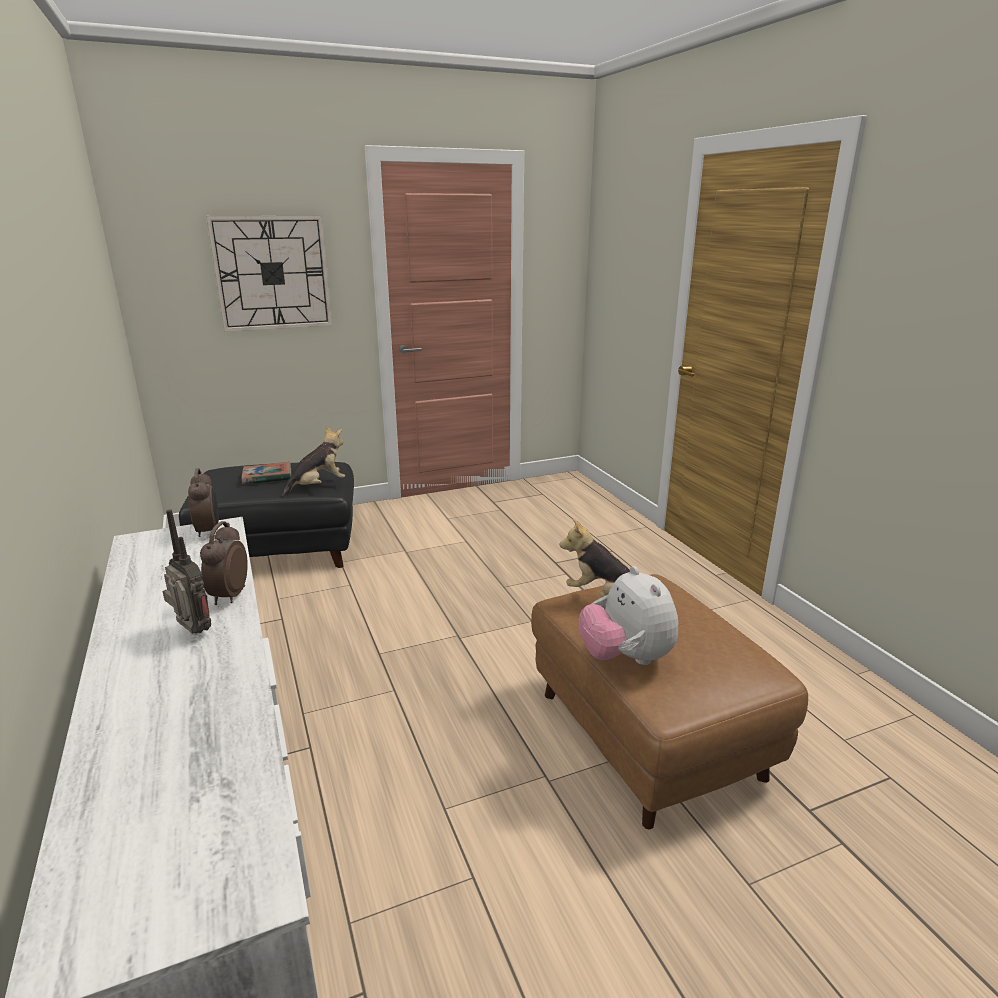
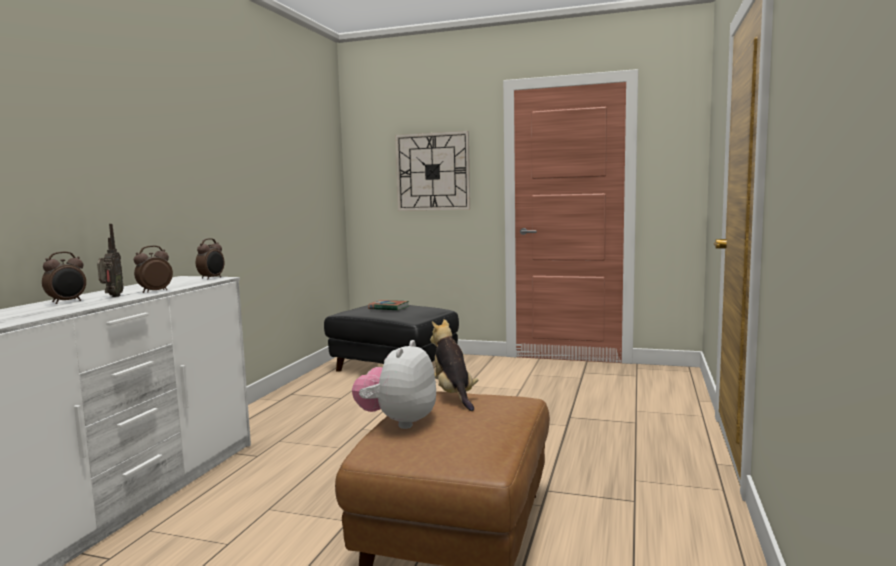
camera: 40 degrees right, 15 degrees down
plush toy [282,427,345,497] -> none
none -> alarm clock [42,252,86,304]

